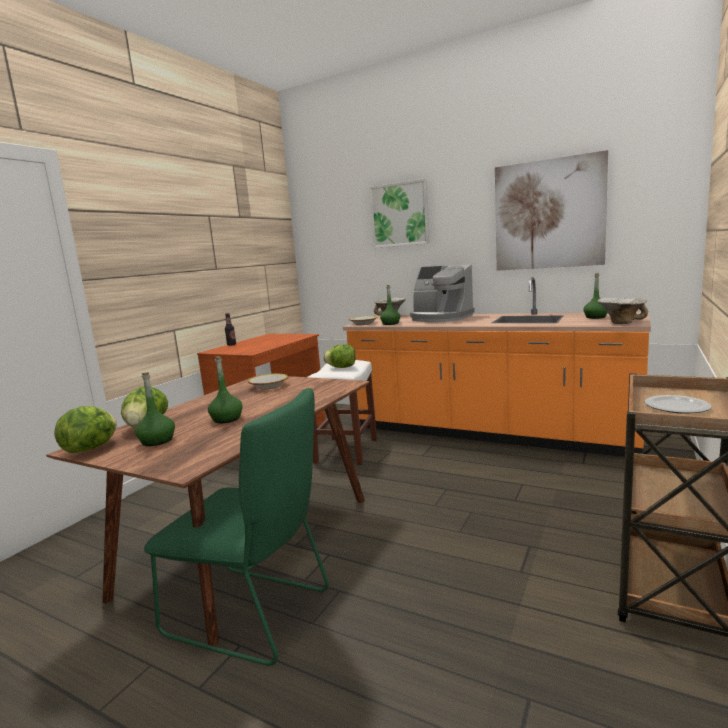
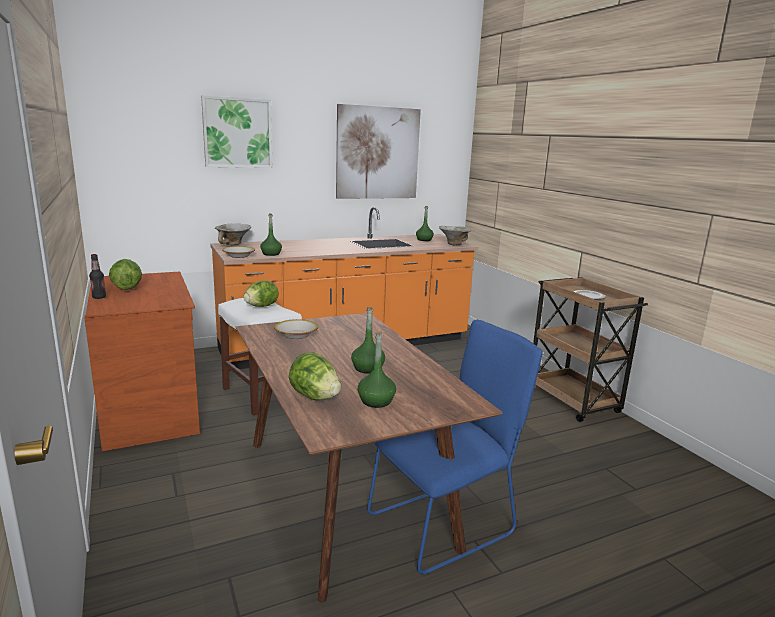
camera: 55 degrees left, 5 degrees up
lettuce [54,406,117,453] -> lettuce moved to [109,259,142,290]
green chair [144,388,329,666] -> blue chair [367,320,543,574]
coffee machine [410,264,475,322] -> none

